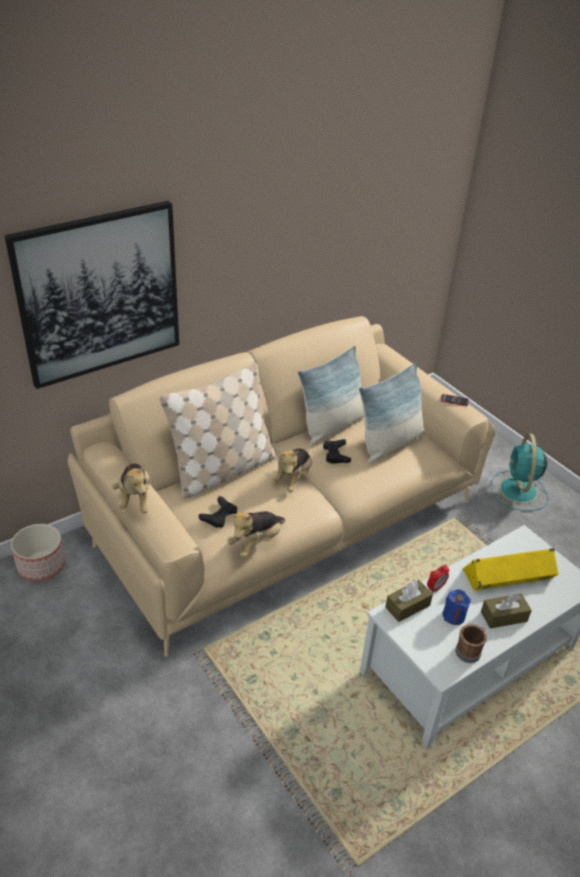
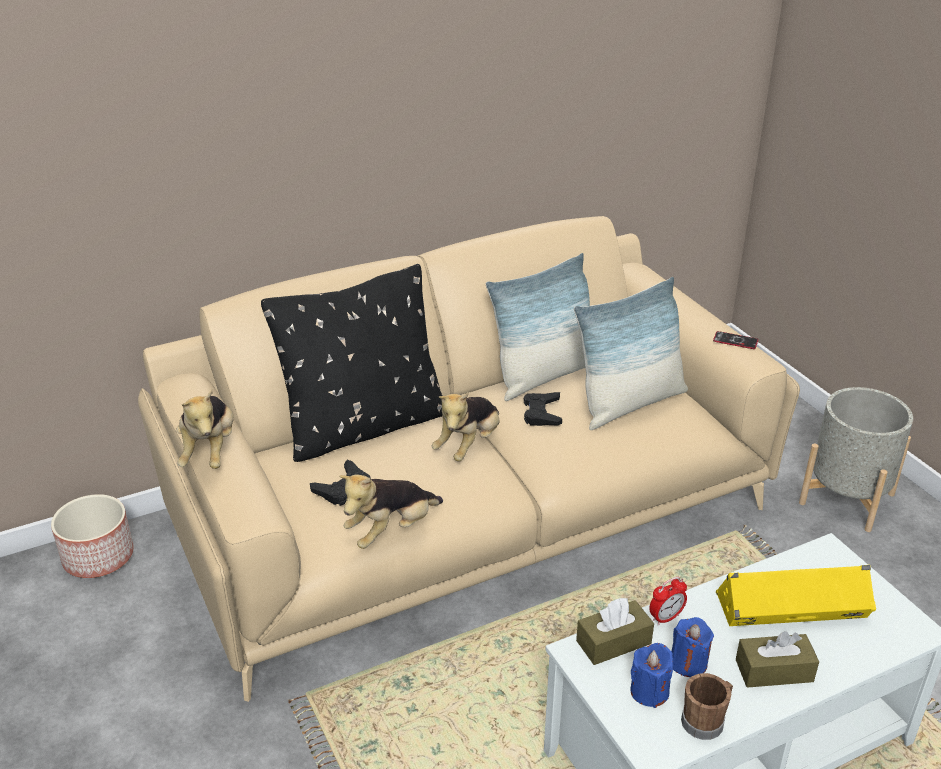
camera: 10 degrees right, 5 degrees down
picture [5,201,179,389] -> none
beige pillow [160,363,275,499] -> black pillow [261,264,442,462]
turquoise fan [491,433,548,511] -> grey planter [799,387,913,532]
none -> blue candle [630,643,673,708]

